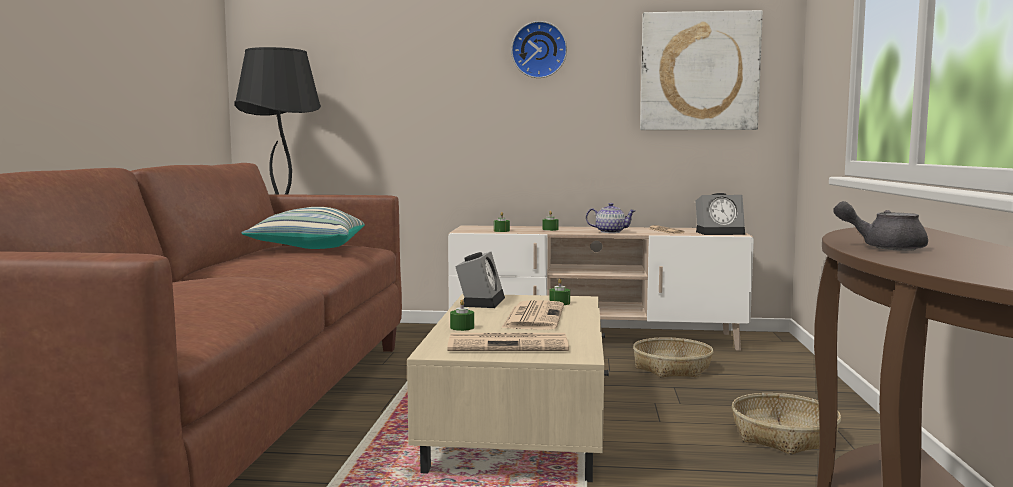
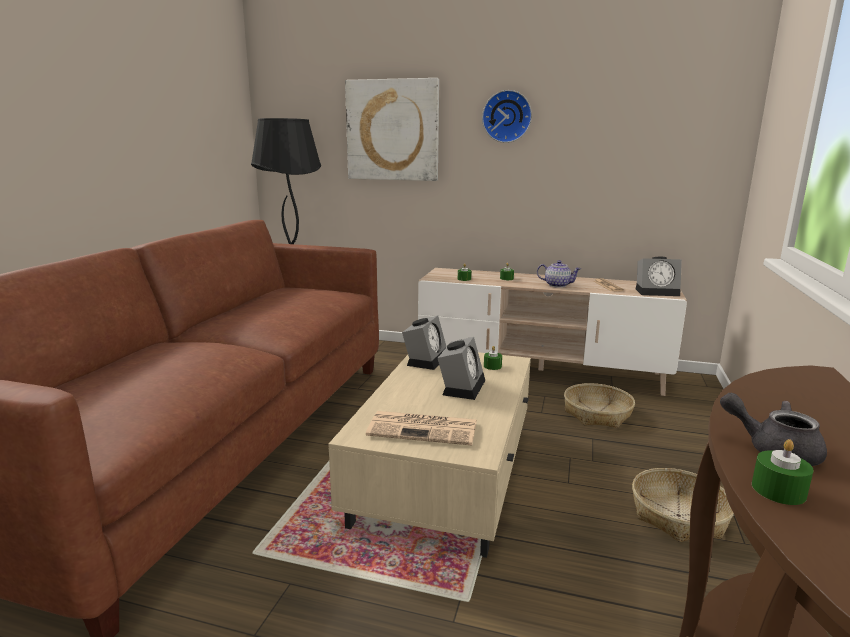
camera: 10 degrees right, 10 degrees up
pillow [241,207,365,249] -> none
green candle [450,299,474,331] -> green candle moved to [752,439,814,505]
newspaper [501,300,564,330] -> alarm clock [438,337,485,400]
picture [640,10,763,130] -> picture moved to [345,78,439,181]

